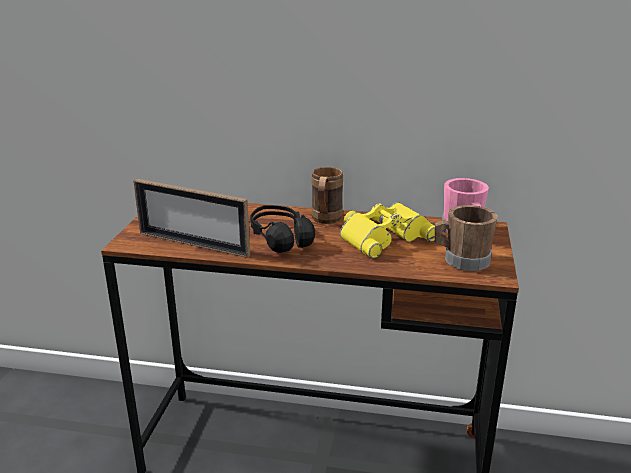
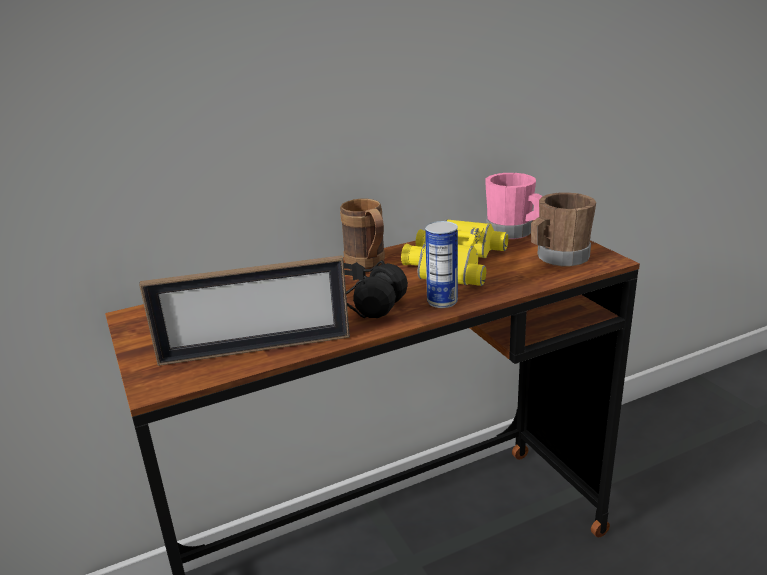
camera: 35 degrees left, 0 degrees up
none -> can [425,221,458,308]

